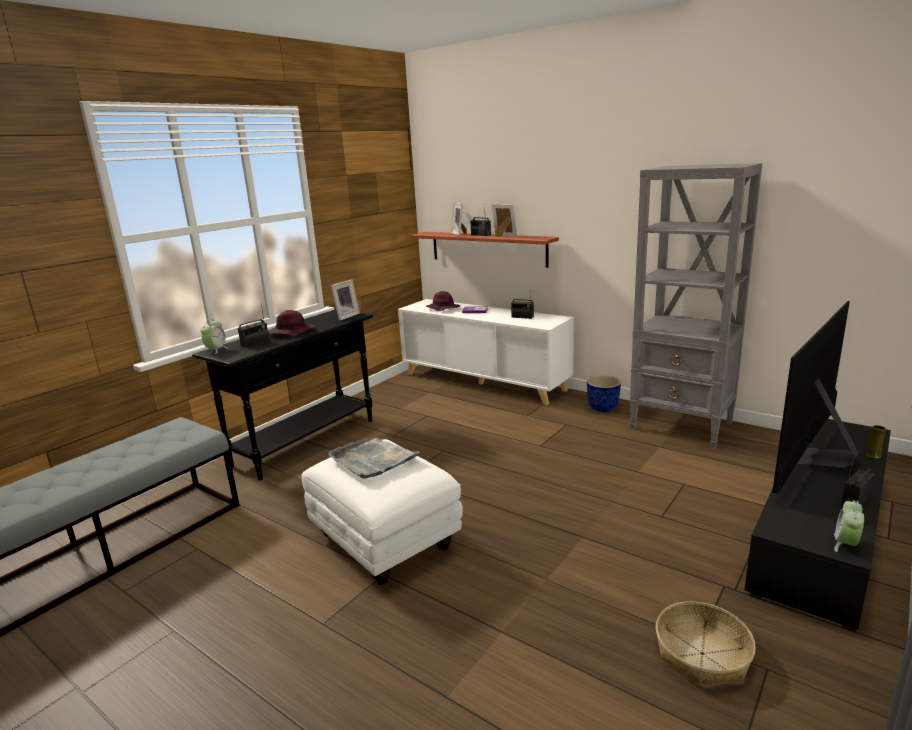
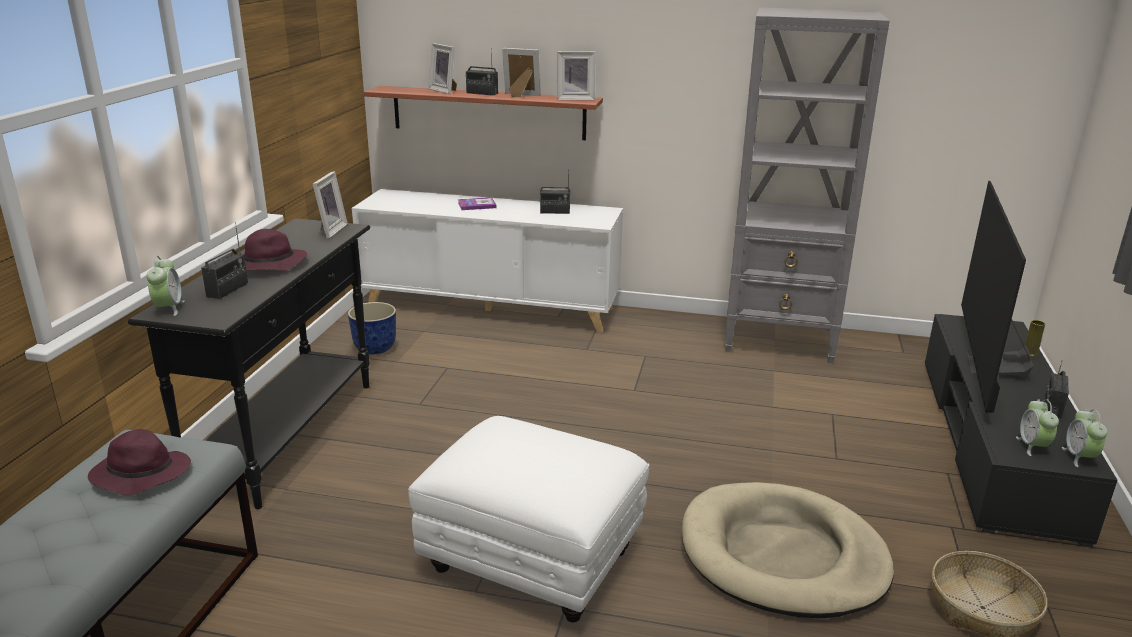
camera: 25 degrees left, 5 degrees up
grey tray [328,438,420,479] -> none
purple hat [426,291,460,311] -> purple hat moved to [88,429,191,496]
planter [587,375,621,412] -> planter moved to [348,302,396,354]
none -> picture frame [557,51,596,100]
none -> beige dog bed [682,482,894,618]
none -> alarm clock [1016,399,1059,456]

